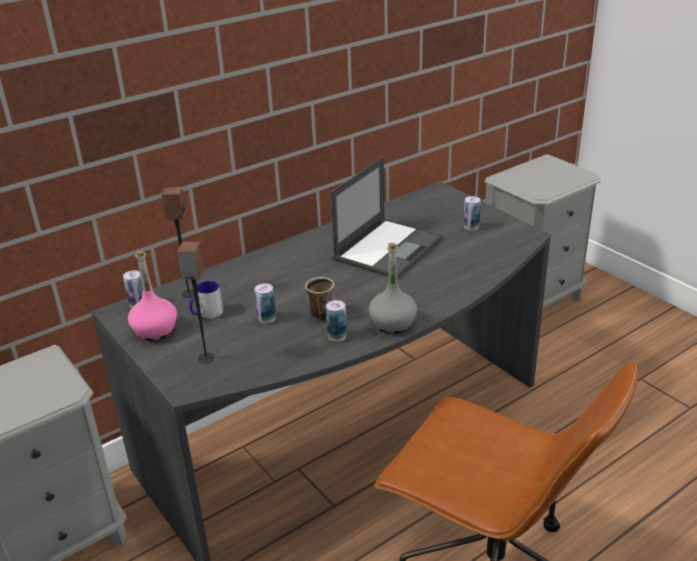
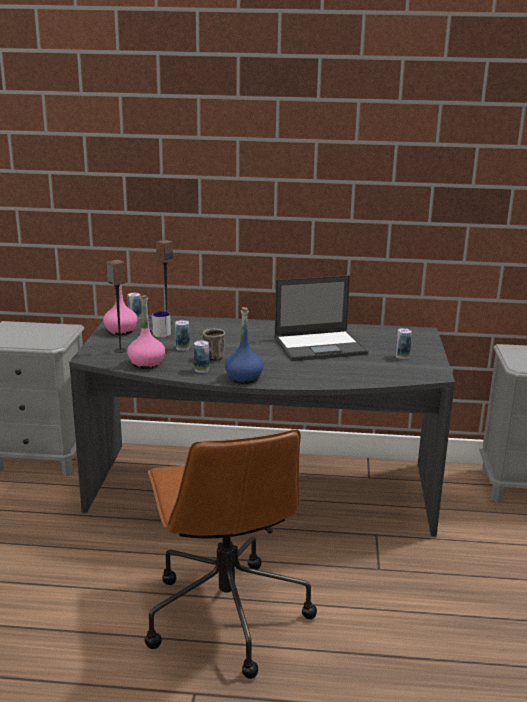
camera: 40 degrees right, 10 degrees down
grey bottle [369,243,417,334] -> blue bottle [225,307,264,384]
none -> pink bottle [127,295,165,369]

